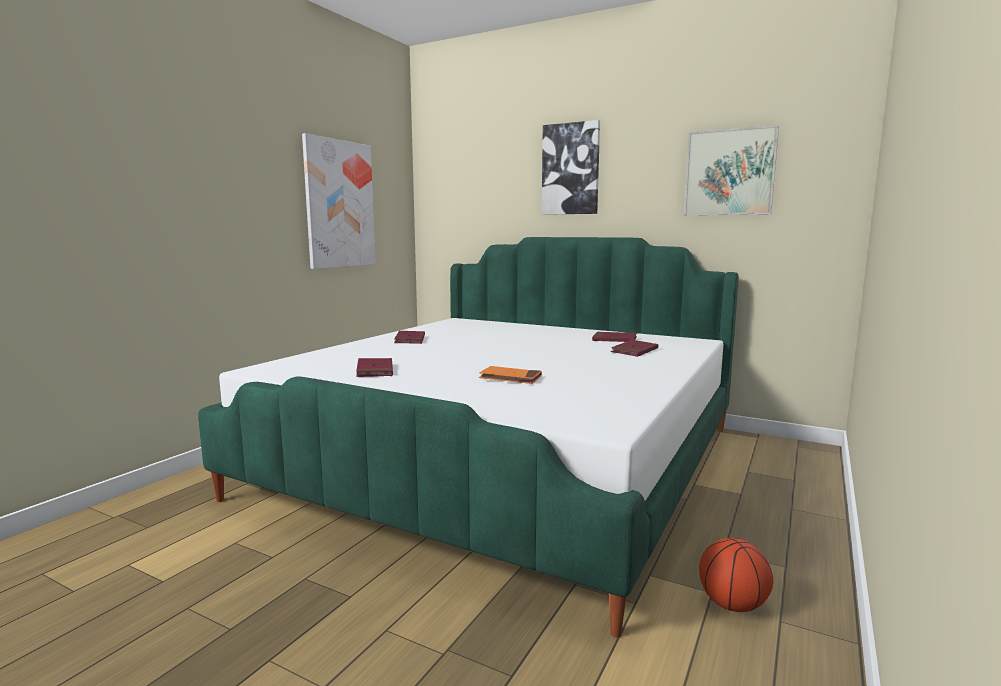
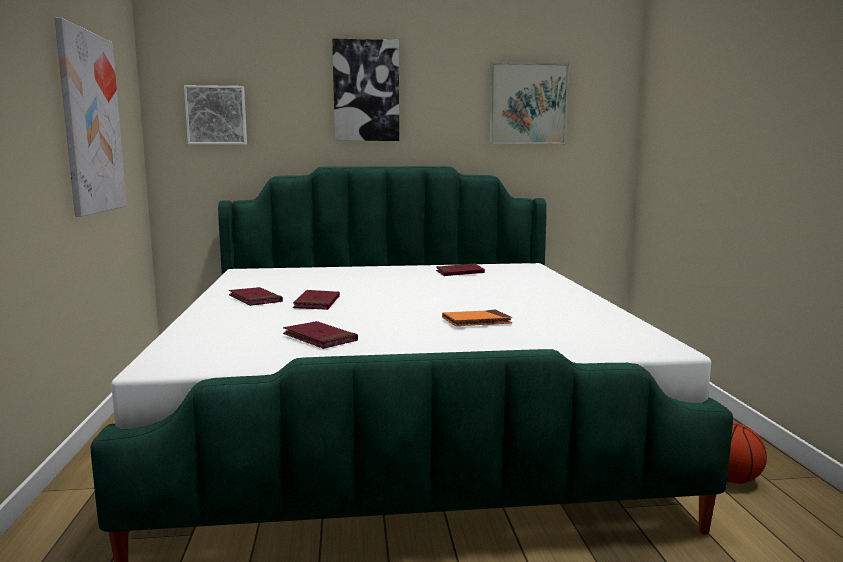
camera: 35 degrees left, 0 degrees up
red book [611,340,658,357] -> red book moved to [293,290,340,310]
none -> picture [184,85,247,145]

